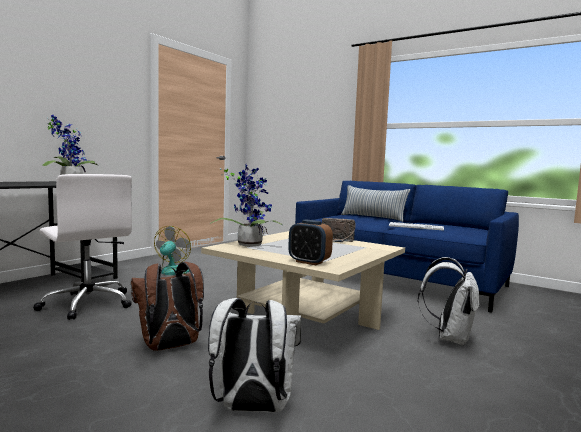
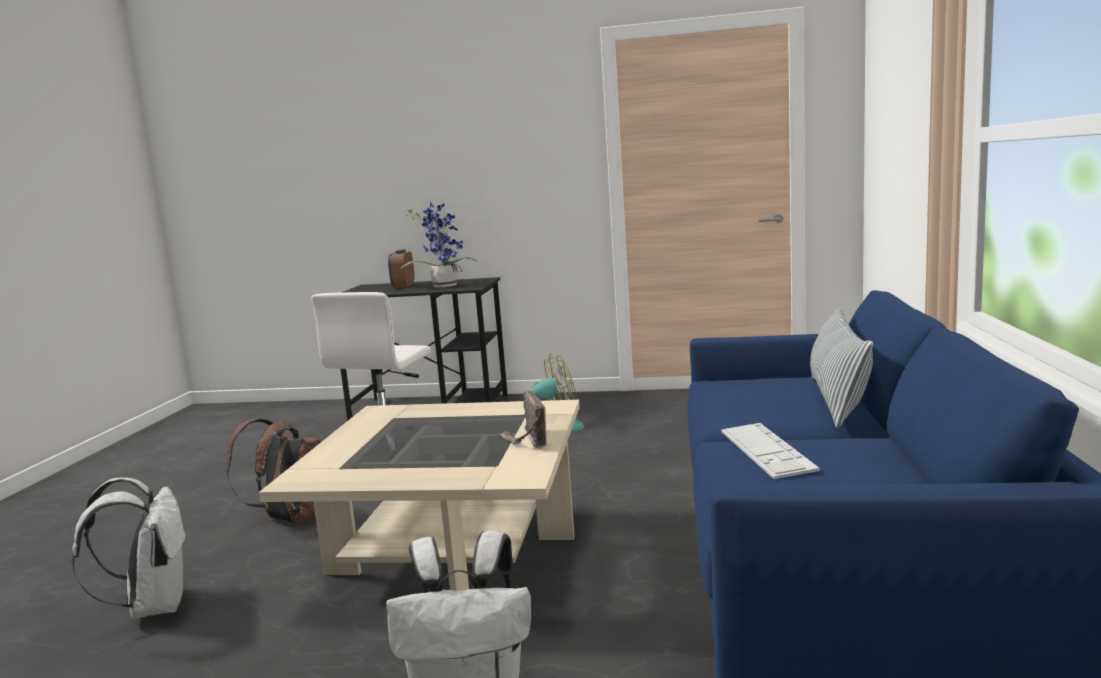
camera: 65 degrees right, 5 degrees up
potted plant [210,164,283,247] -> none
alarm clock [288,220,333,265] -> alarm clock moved to [388,249,415,288]

